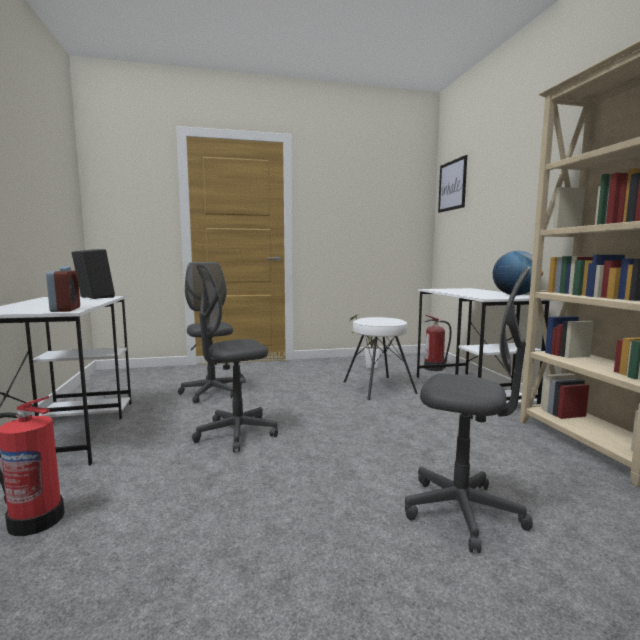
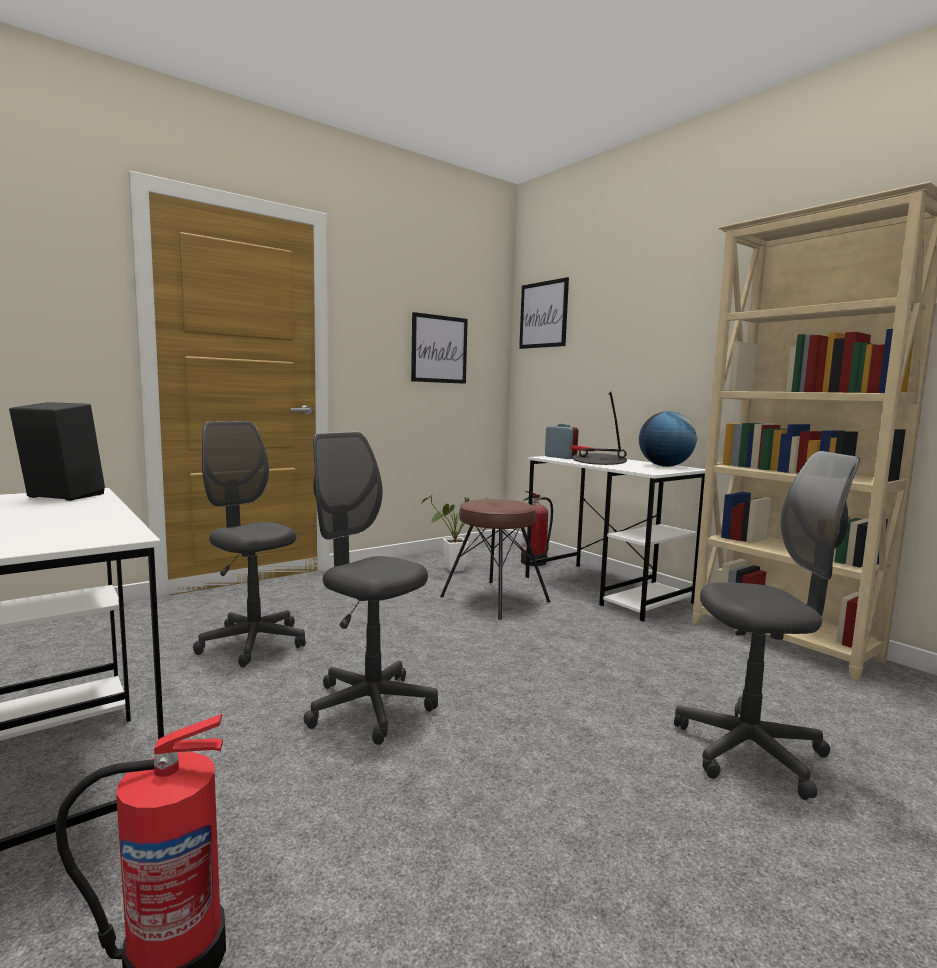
camera: 25 degrees left, 0 degrees up
alarm clock [46,267,80,312] -> alarm clock moved to [545,423,579,459]
grey office chair [192,264,278,452] -> grey office chair turned 90 degrees clockwise [303,432,438,745]
white stool [344,317,418,400] -> brown stool [440,499,551,620]
none -> picture [411,312,468,384]
none -> table lamp [571,392,627,465]

